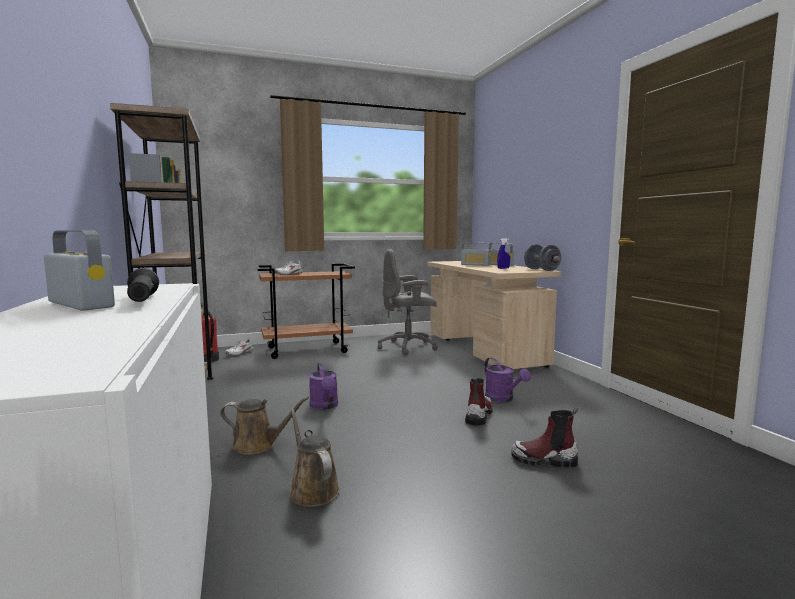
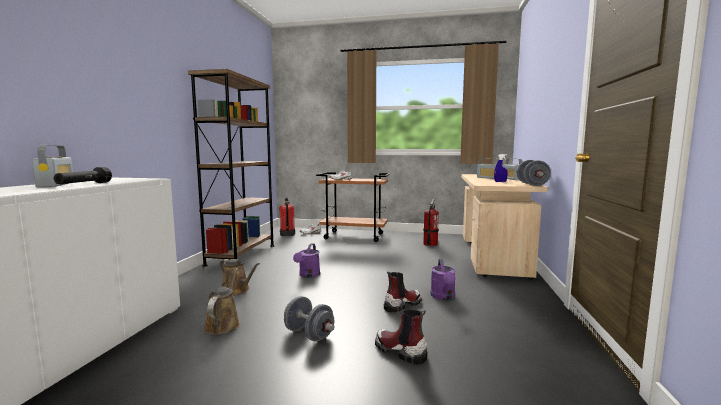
camera: 30 degrees right, 0 degrees up
grey office chair [378,249,438,355] -> fire extinguisher [423,199,439,246]
none -> grey dumbbell [284,296,334,342]

